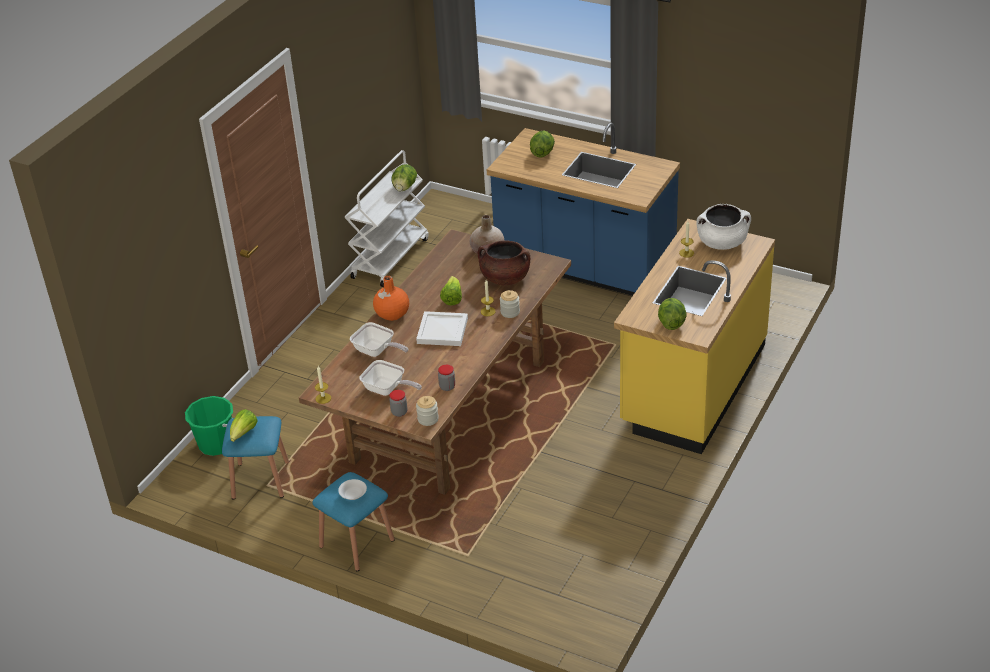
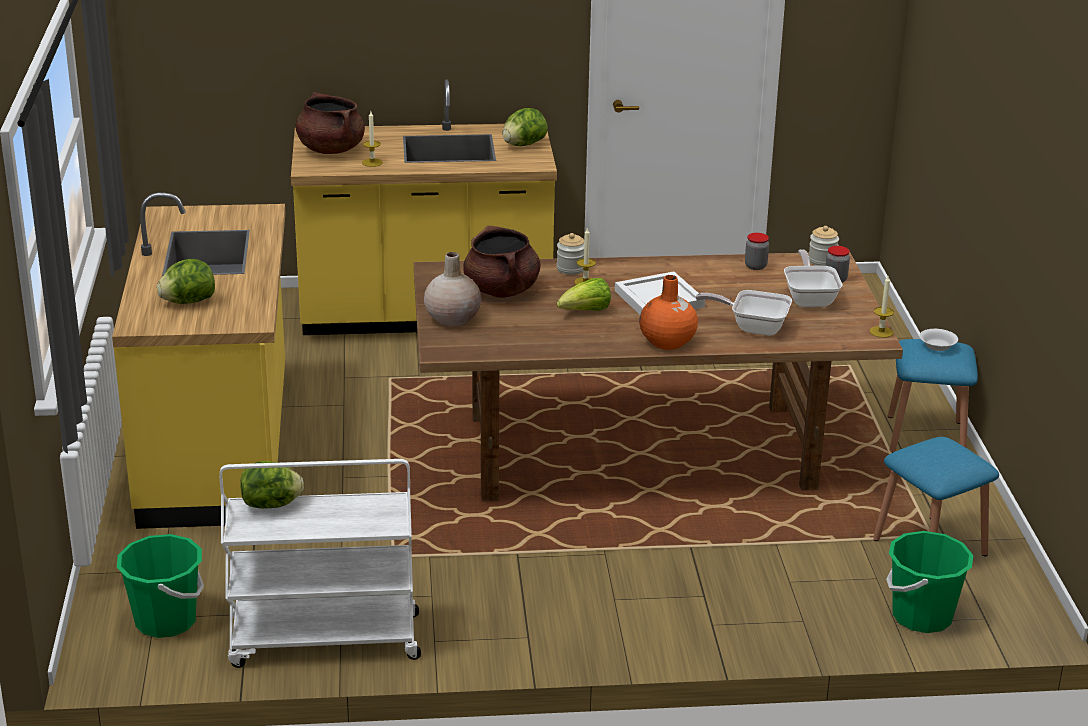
camera: 125 degrees left, 10 degrees down
lettuce [230,409,258,442] -> none
frying pan [350,322,408,357] -> frying pan turned 75 degrees counterclockwise [695,290,792,336]
blue counter [487,123,680,296] -> yellow counter [112,192,285,529]
white cooking pot [696,204,751,250] -> brown cooking pot [295,92,365,154]
none -> green bucket [117,534,204,638]

